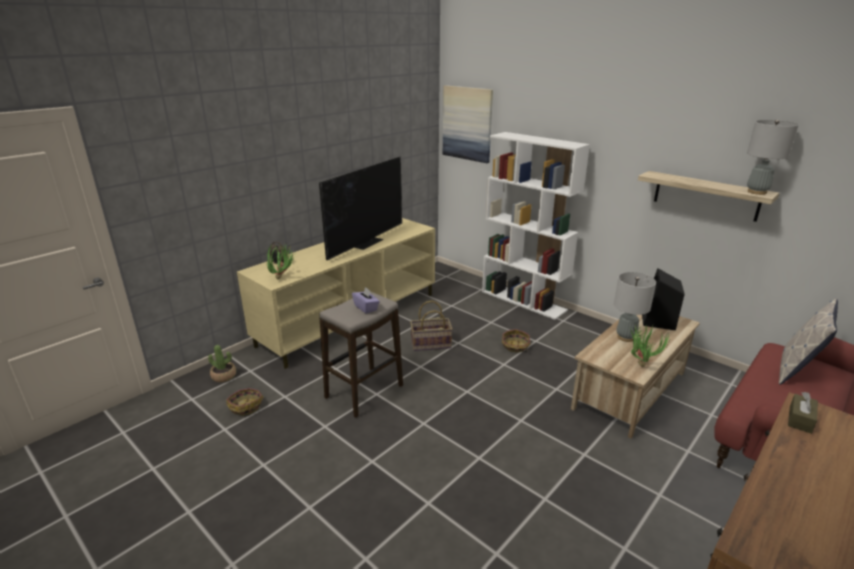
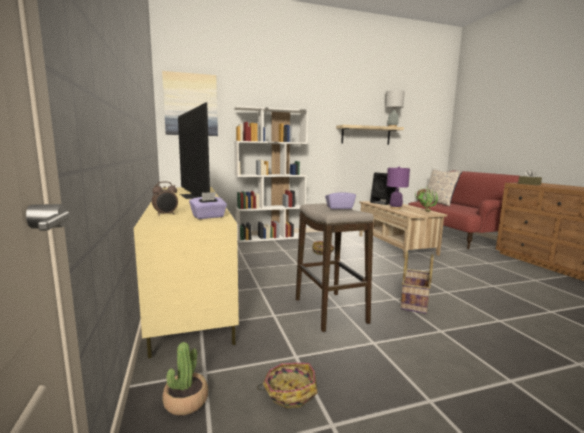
camera: 60 degrees left, 15 degrees down
potted plant [266,243,296,279] -> purple tissue box [189,192,227,219]
basket [410,300,453,351] -> basket moved to [400,251,434,314]
grey table lamp [614,272,656,342] -> purple table lamp [386,166,410,209]

